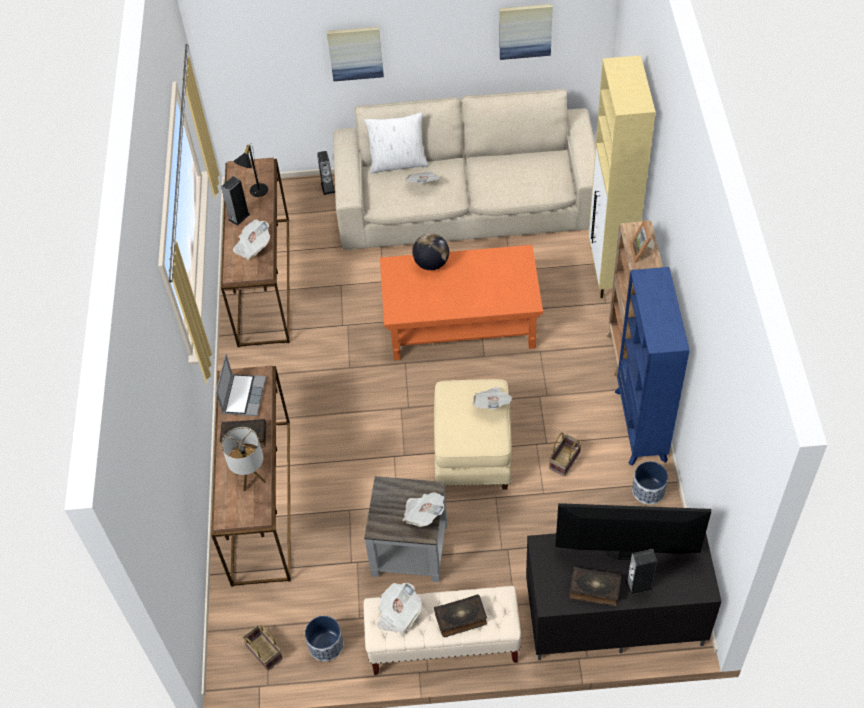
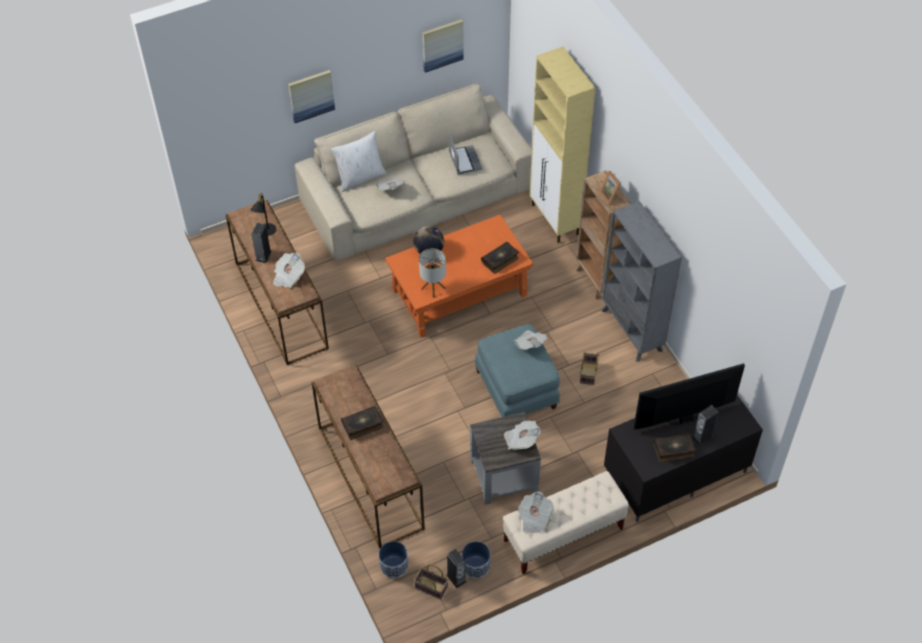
camera: 25 degrees left, 0 degrees up
laptop [216,354,266,416] -> laptop moved to [449,133,482,175]
table lamp [221,427,266,492] -> table lamp moved to [419,248,446,298]
speaker [317,151,335,195] -> speaker moved to [447,549,466,588]
beige ottoman [434,379,512,490] -> blue ottoman [475,324,560,417]
book [434,594,487,637] -> book moved to [481,242,519,274]
blue bookcase [615,267,690,466] -> grey bookcase [602,201,682,362]
planter [632,461,668,505] -> planter moved to [379,541,408,578]

